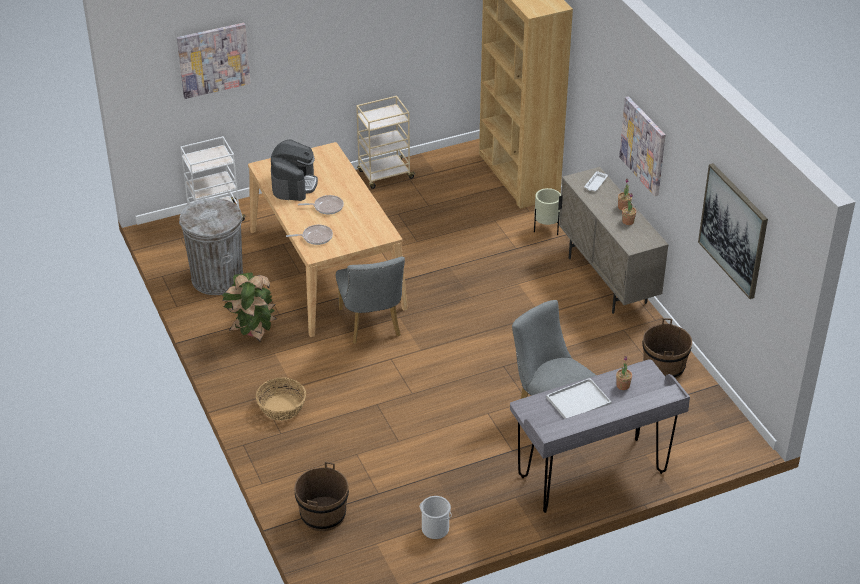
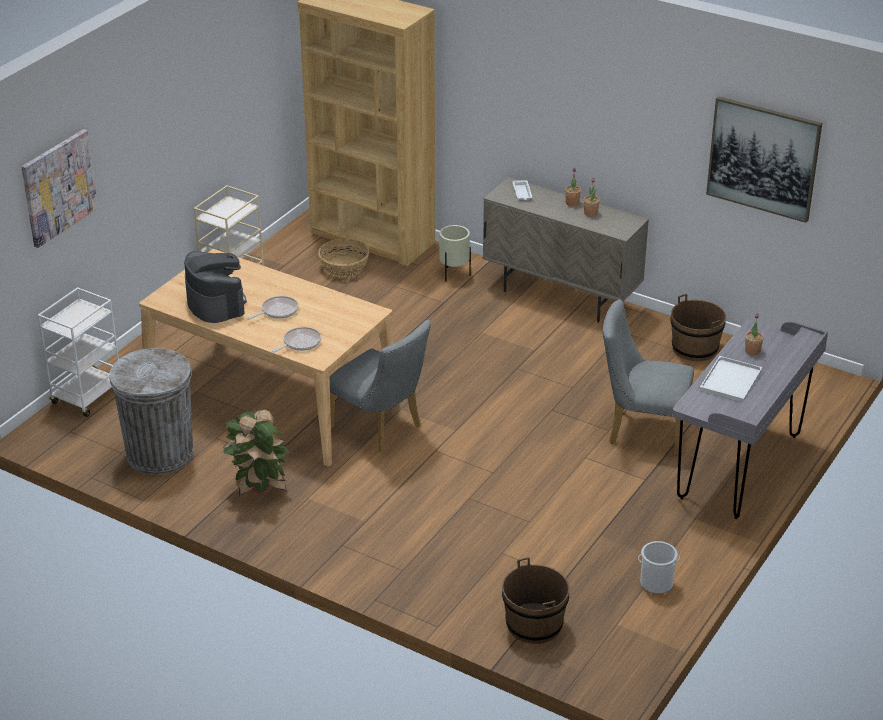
camera: 35 degrees left, 5 degrees down
basket [256,378,306,421] -> basket moved to [318,239,369,277]
picture [619,96,666,196] -> none

